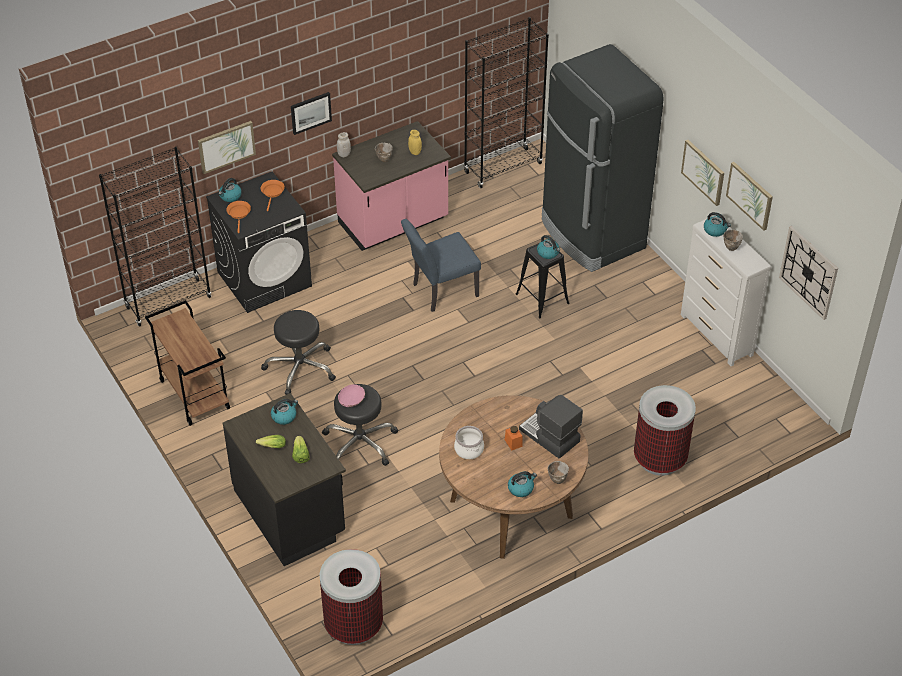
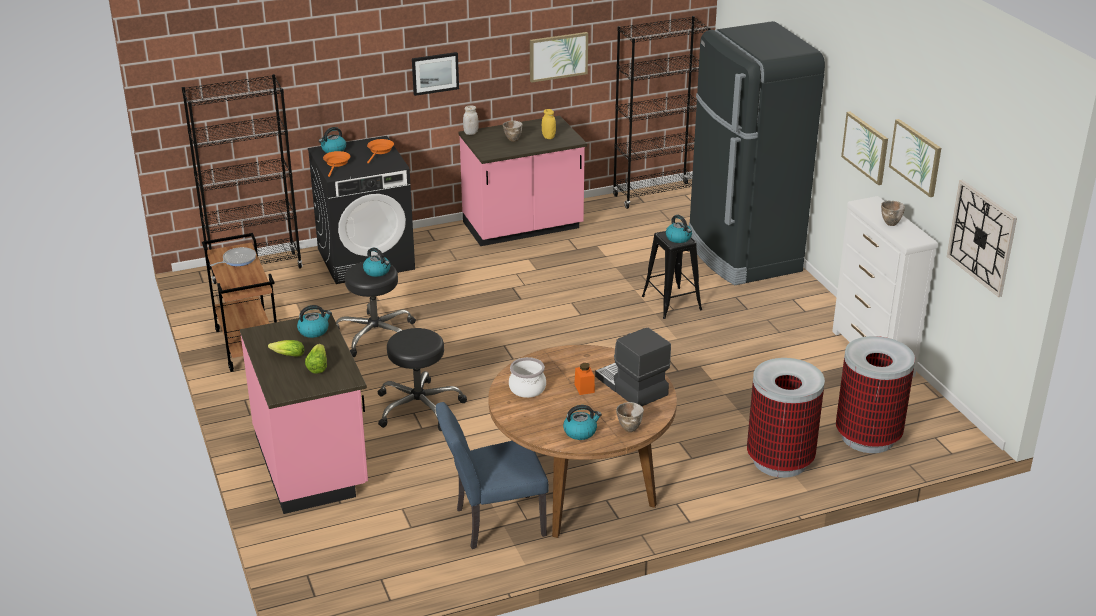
camera: 10 degrees right, 15 degrees down
picture [198,121,256,174] -> picture moved to [530,32,588,83]
black counter [222,393,346,566] -> pink counter [240,313,368,514]
trash can [320,549,383,645] -> trash can moved to [836,336,915,453]
pink bowl [338,384,365,407] -> none
blue chair [401,219,481,312] -> blue chair moved to [436,402,548,549]
kettle [704,212,731,237] -> kettle moved to [363,248,391,277]
none -> frying pan [210,247,256,266]

